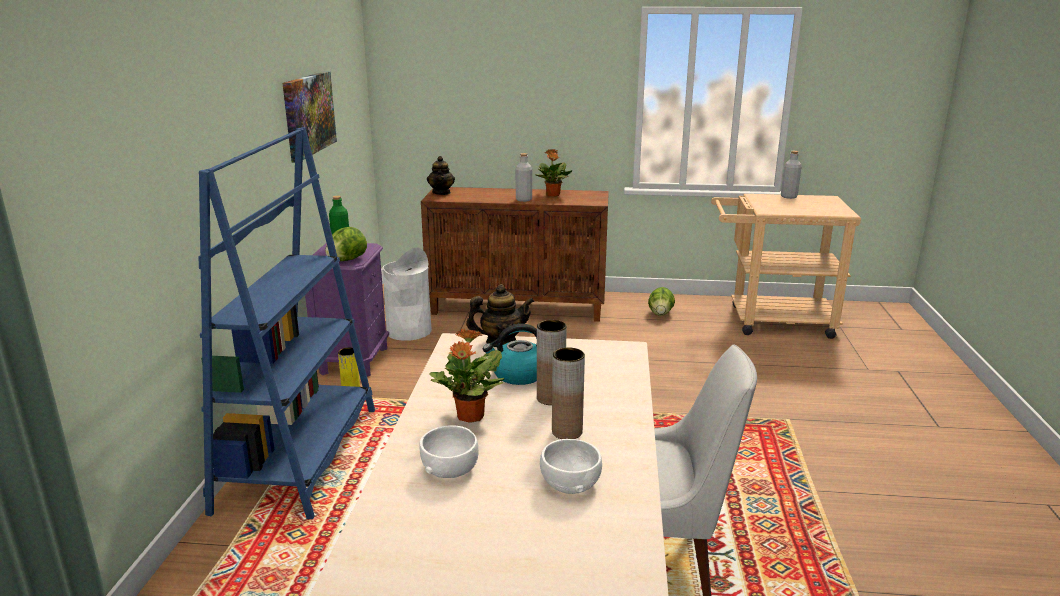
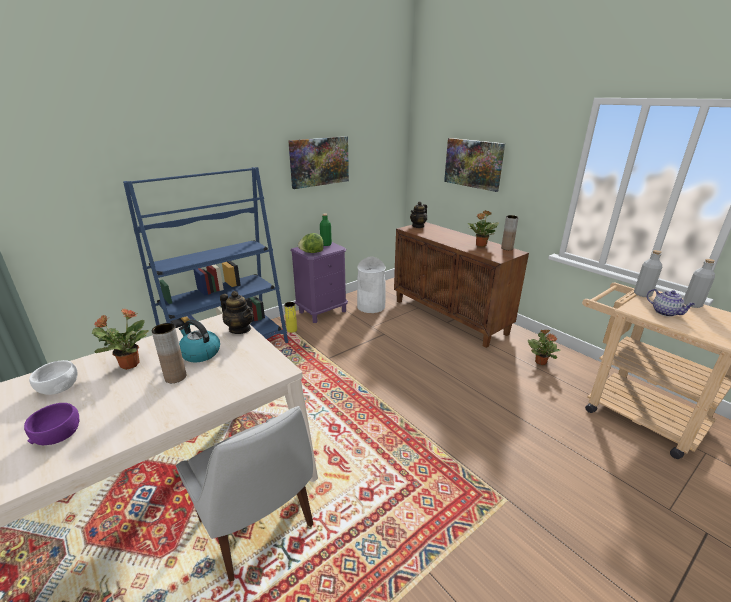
camera: 45 degrees right, 5 degrees up
grey bottle [516,153,532,202] -> grey bottle moved to [634,250,662,297]
white bowl [540,439,602,494] -> purple bowl [24,403,80,445]
brown vase [552,347,585,439] -> brown vase moved to [501,215,519,250]
lettuce [648,287,675,316] -> potted plant [528,330,561,365]
none -> picture [444,138,505,192]
none -> teapot [647,289,696,317]

